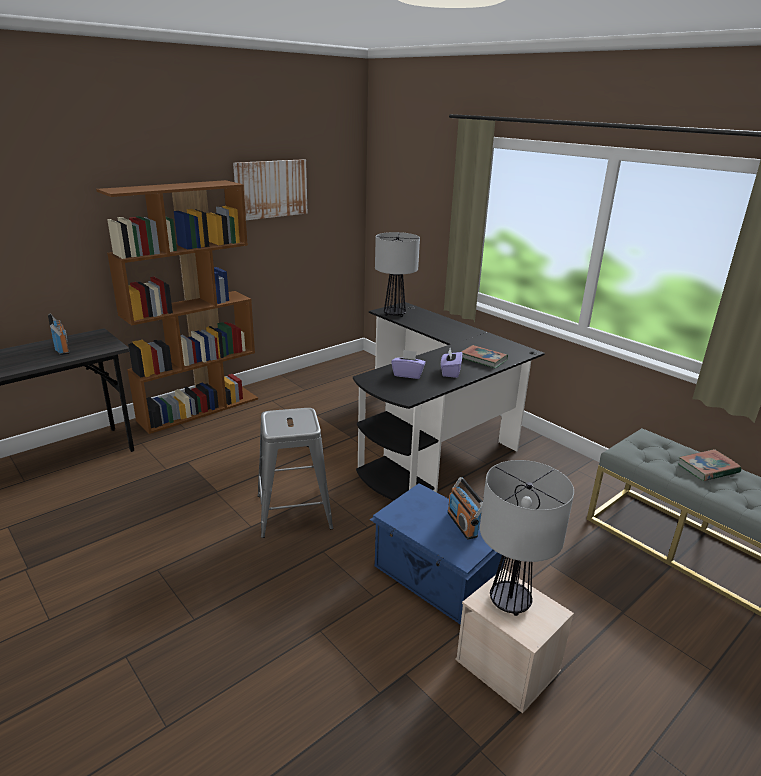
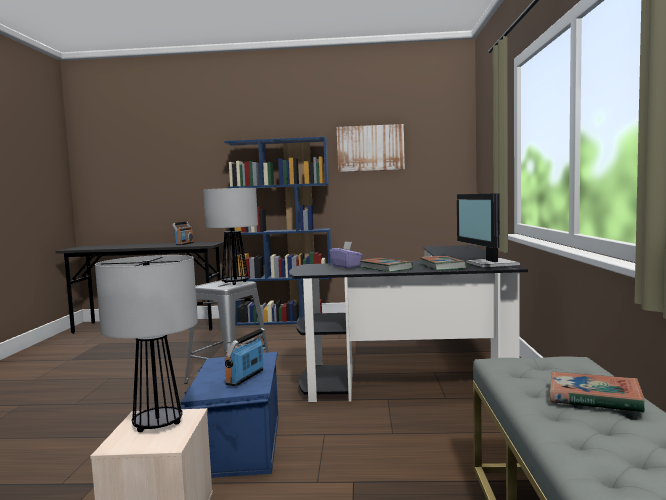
camera: 45 degrees right, 20 degrees down
brown bookcase [96,180,258,434] -> blue bookcase [224,137,332,325]
table lamp [375,232,420,317] -> table lamp moved to [203,188,258,285]
purple tissue box [441,348,463,378] -> book [360,258,413,272]
none -> monitor [457,193,520,267]

